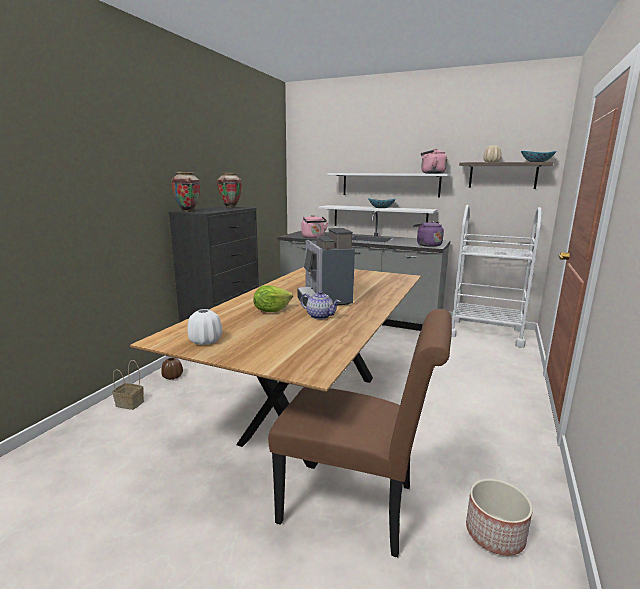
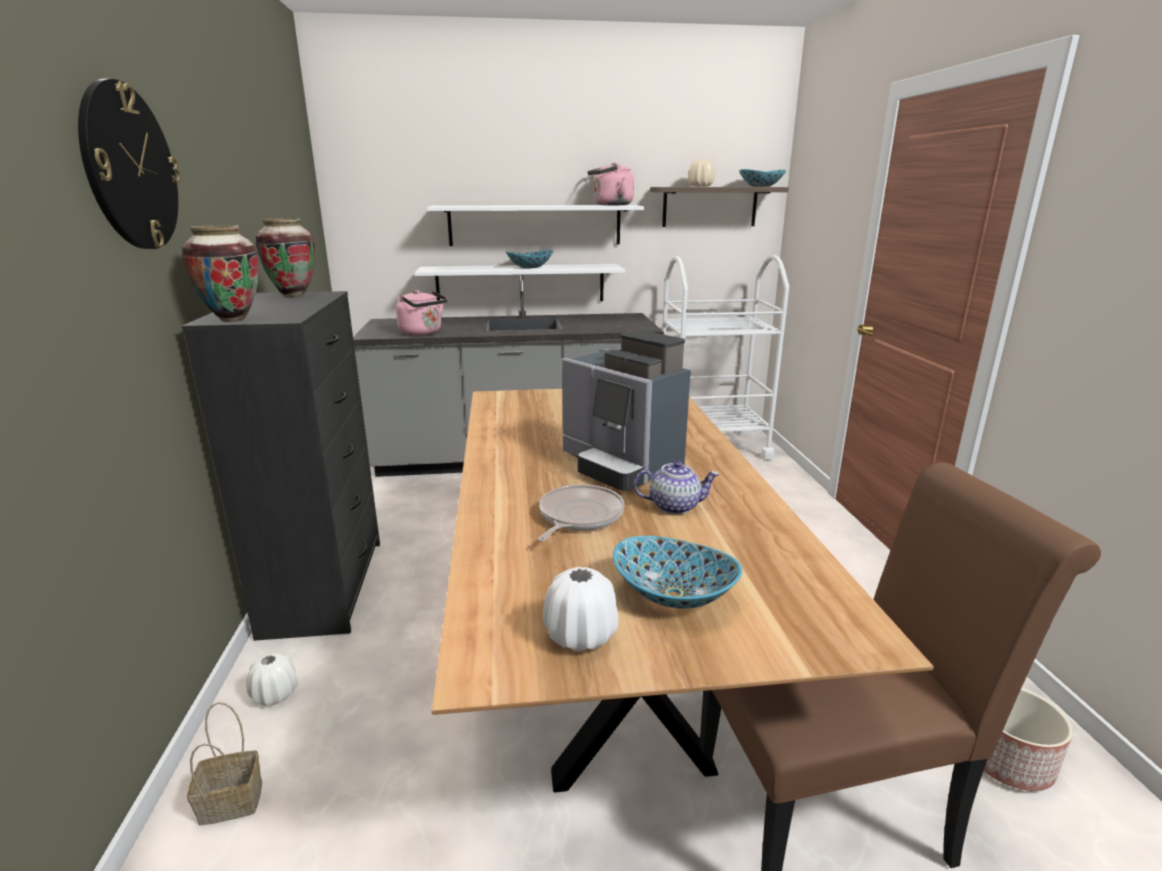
camera: 30 degrees left, 5 degrees up
brown vase [161,358,183,380] -> white vase [246,653,298,706]
lettuce [253,285,293,312] -> frying pan [538,484,625,541]
purple kettle [413,221,444,247] -> none
none -> wall clock [78,79,181,249]
none -> bowl [613,536,742,609]

